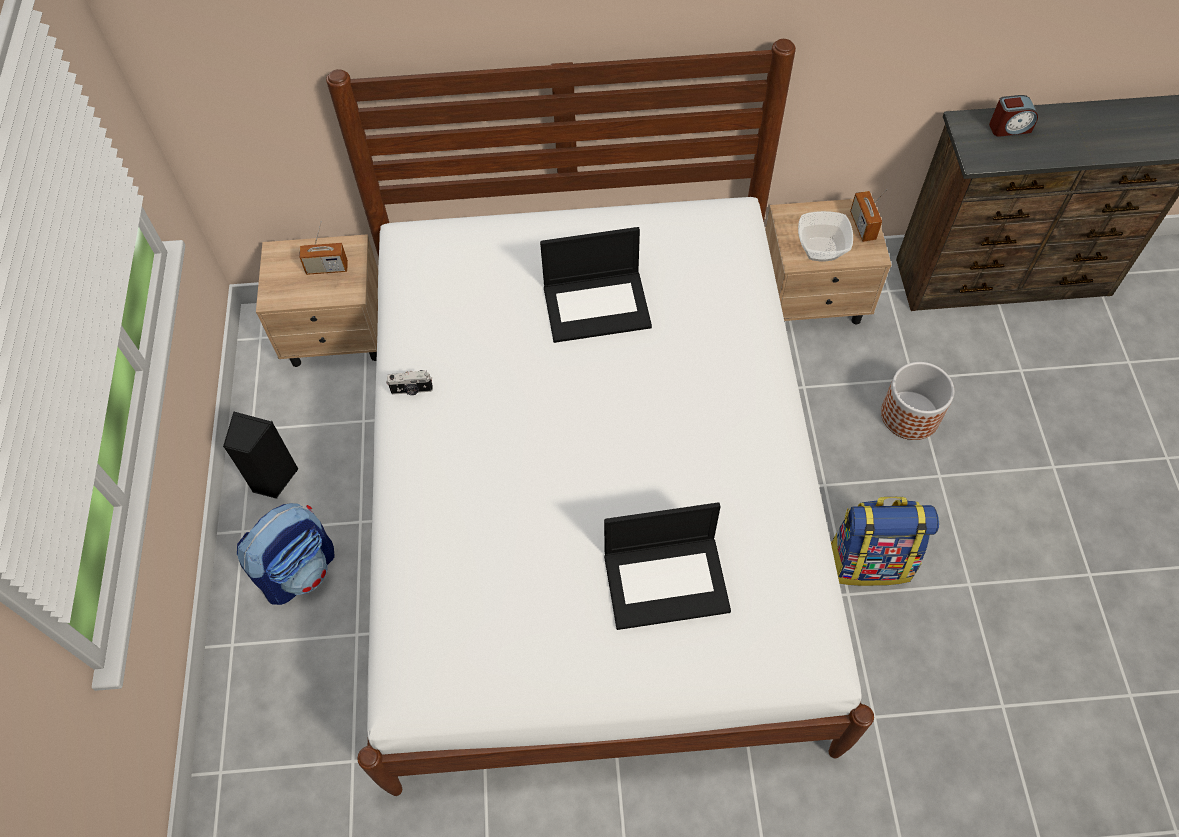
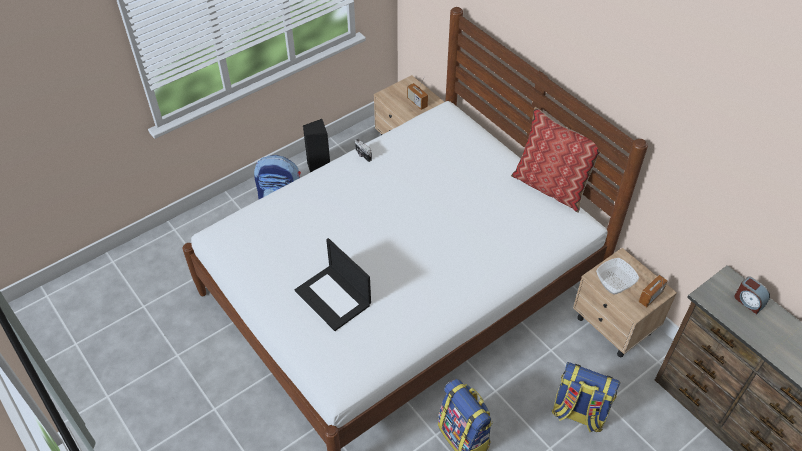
camera: 55 degrees right, 10 degrees down
laptop [540,227,652,343] -> none
planter [881,362,954,440] -> backpack [552,362,620,432]
none -> pillow [511,107,600,213]

